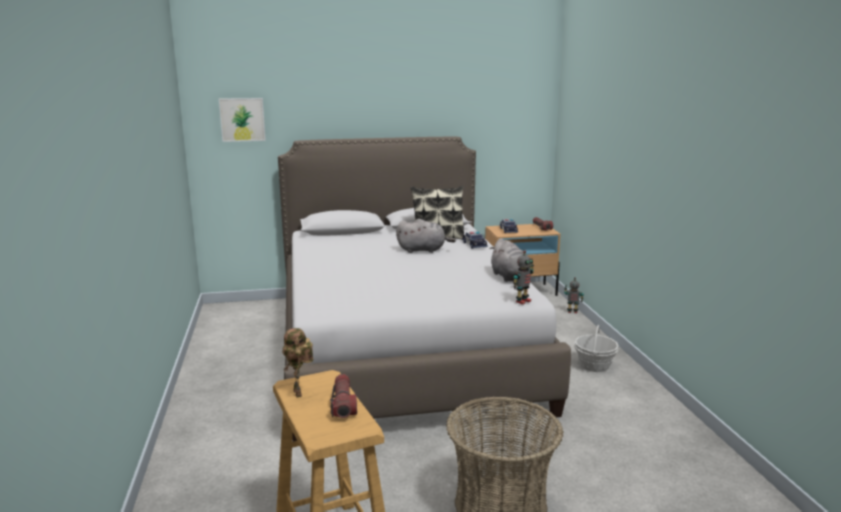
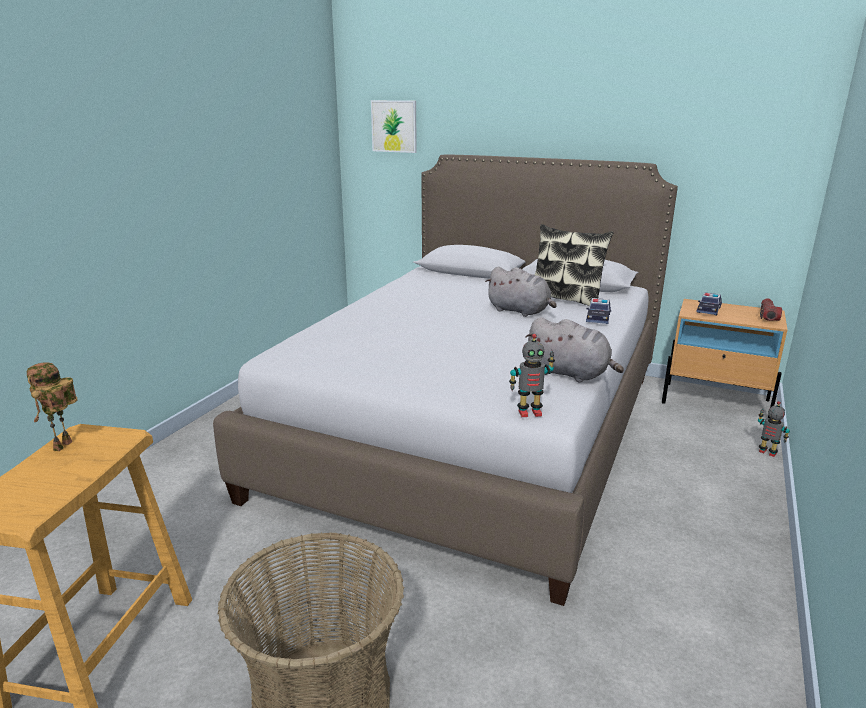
camera: 35 degrees right, 5 degrees up
flashlight [330,374,357,418] -> none
grey plush toy [489,238,530,282] -> grey plush toy turned 75 degrees counterclockwise [525,317,624,383]
basket [574,325,619,372] -> none

